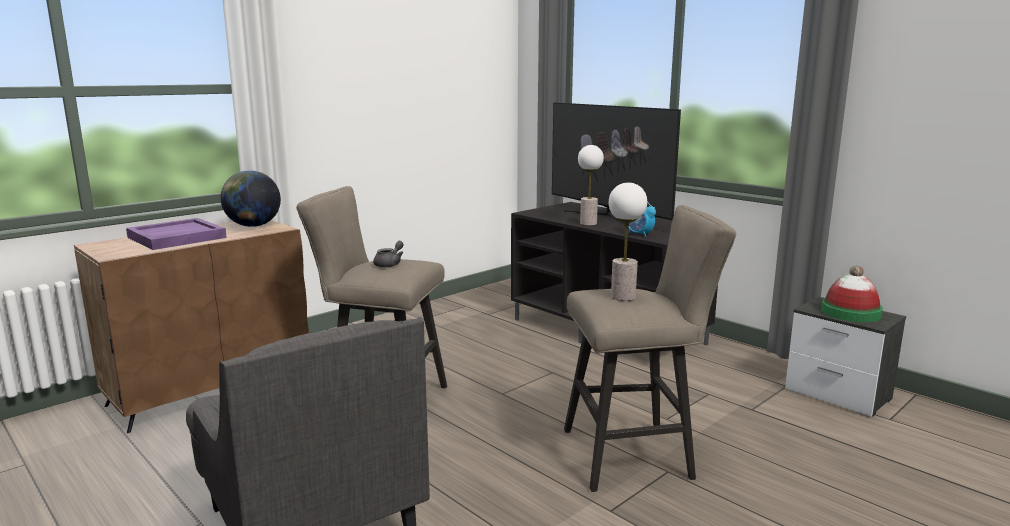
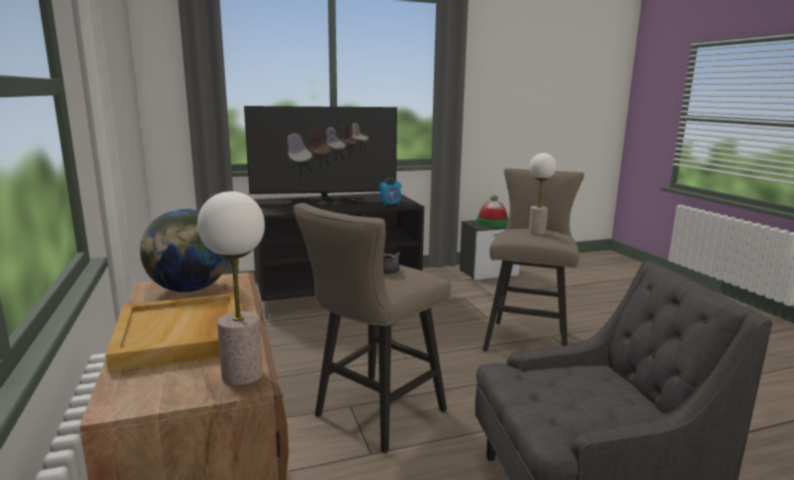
camera: 65 degrees left, 0 degrees up
purple tray [126,218,227,250] -> beige tray [105,293,242,372]
table lamp [578,145,604,226] -> table lamp moved to [197,191,265,386]

